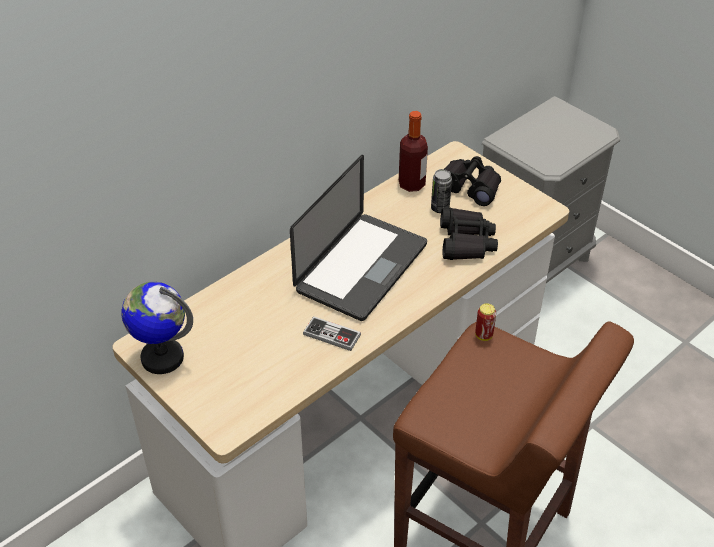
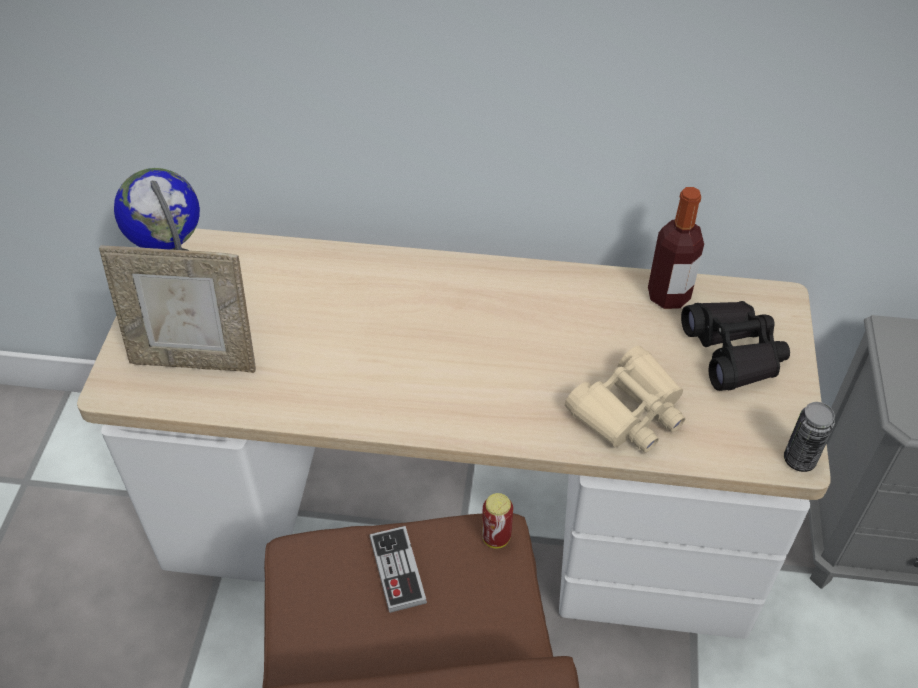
camera: 50 degrees right, 5 degrees up
laptop [290,155,427,321] -> none
game controller [303,316,361,351] -> game controller moved to [370,526,427,613]
can [431,169,452,213] -> can moved to [784,402,835,472]
black binoculars [440,208,498,260] -> beige binoculars [565,346,686,453]
none -> picture frame [99,245,256,373]

